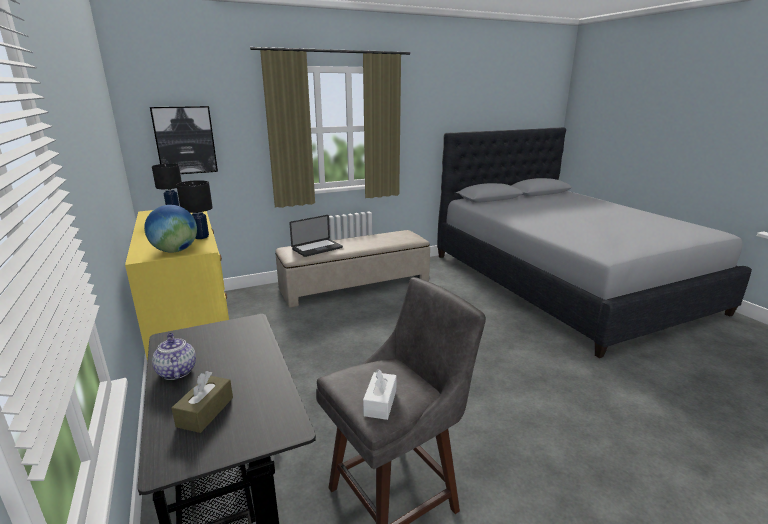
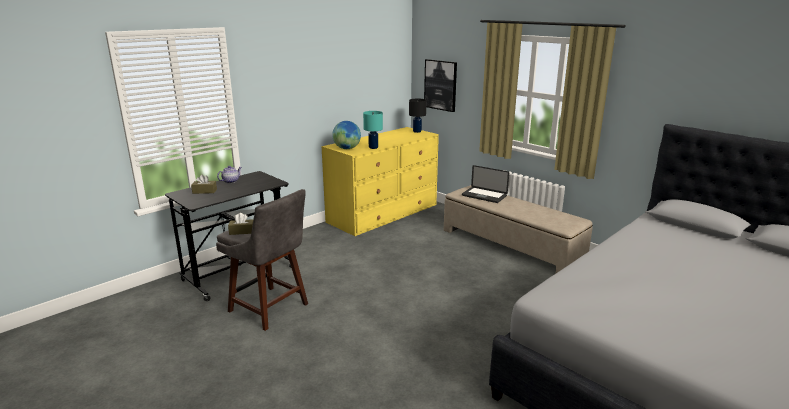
camera: 70 degrees right, 0 degrees up
black table lamp [176,180,213,239] -> turquoise table lamp [363,111,383,149]
white tissue box [363,369,397,420] -> brown tissue box [228,213,254,235]

